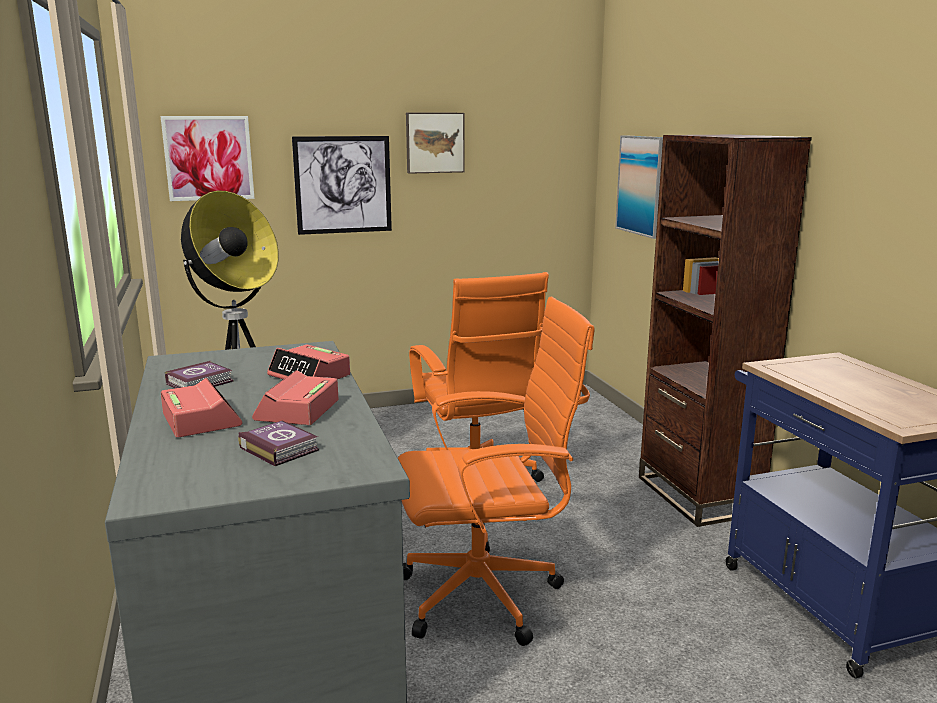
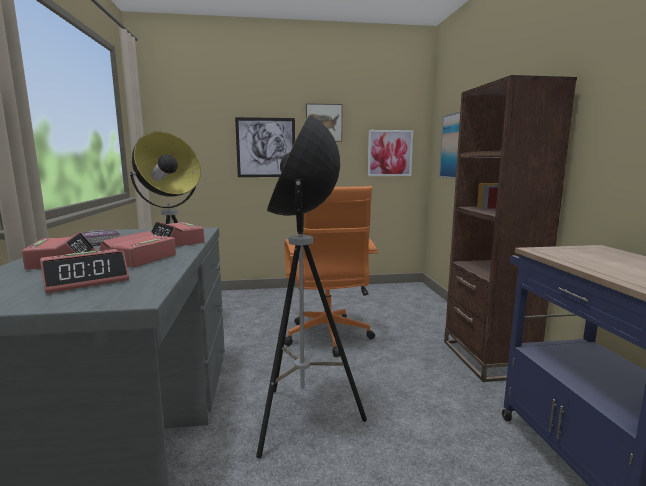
camera: 10 degrees right, 5 degrees down
picture [161,116,255,201] -> picture moved to [367,130,413,176]
book [238,421,319,467] -> alarm clock [40,249,129,293]
orange office chair [398,297,595,646] -> floor lamp [256,114,367,459]

